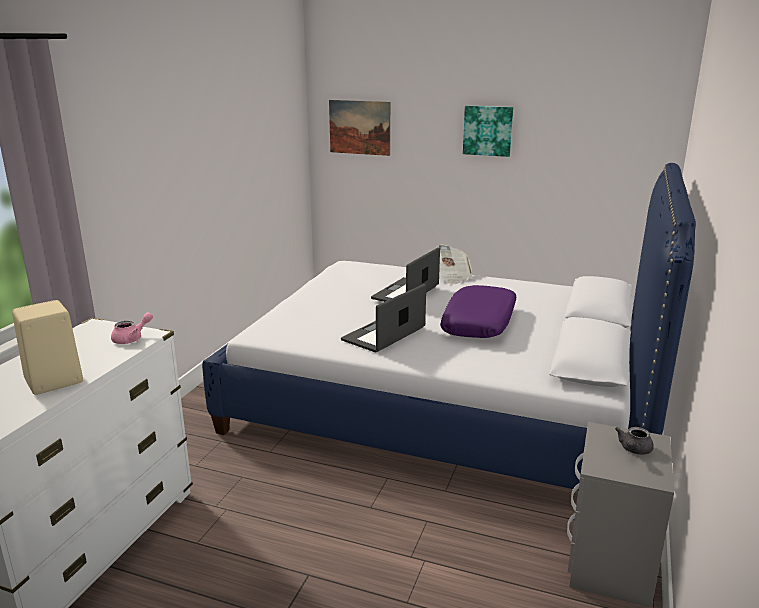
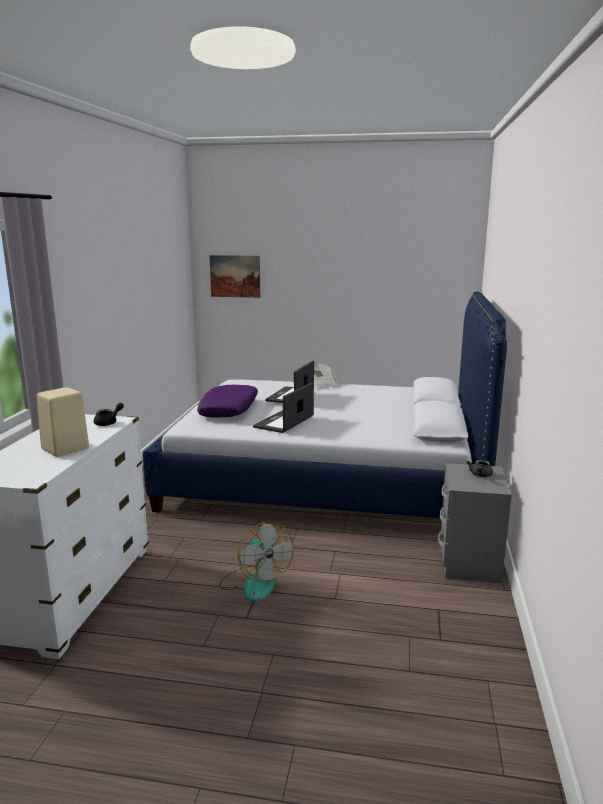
camera: 10 degrees left, 5 degrees down
pink teapot [111,312,153,344] -> black teapot [94,403,124,426]
purple pillow [440,285,516,338] -> purple pillow moved to [197,385,258,417]
picture [463,105,513,157] -> none
none -> fan [219,521,294,602]

